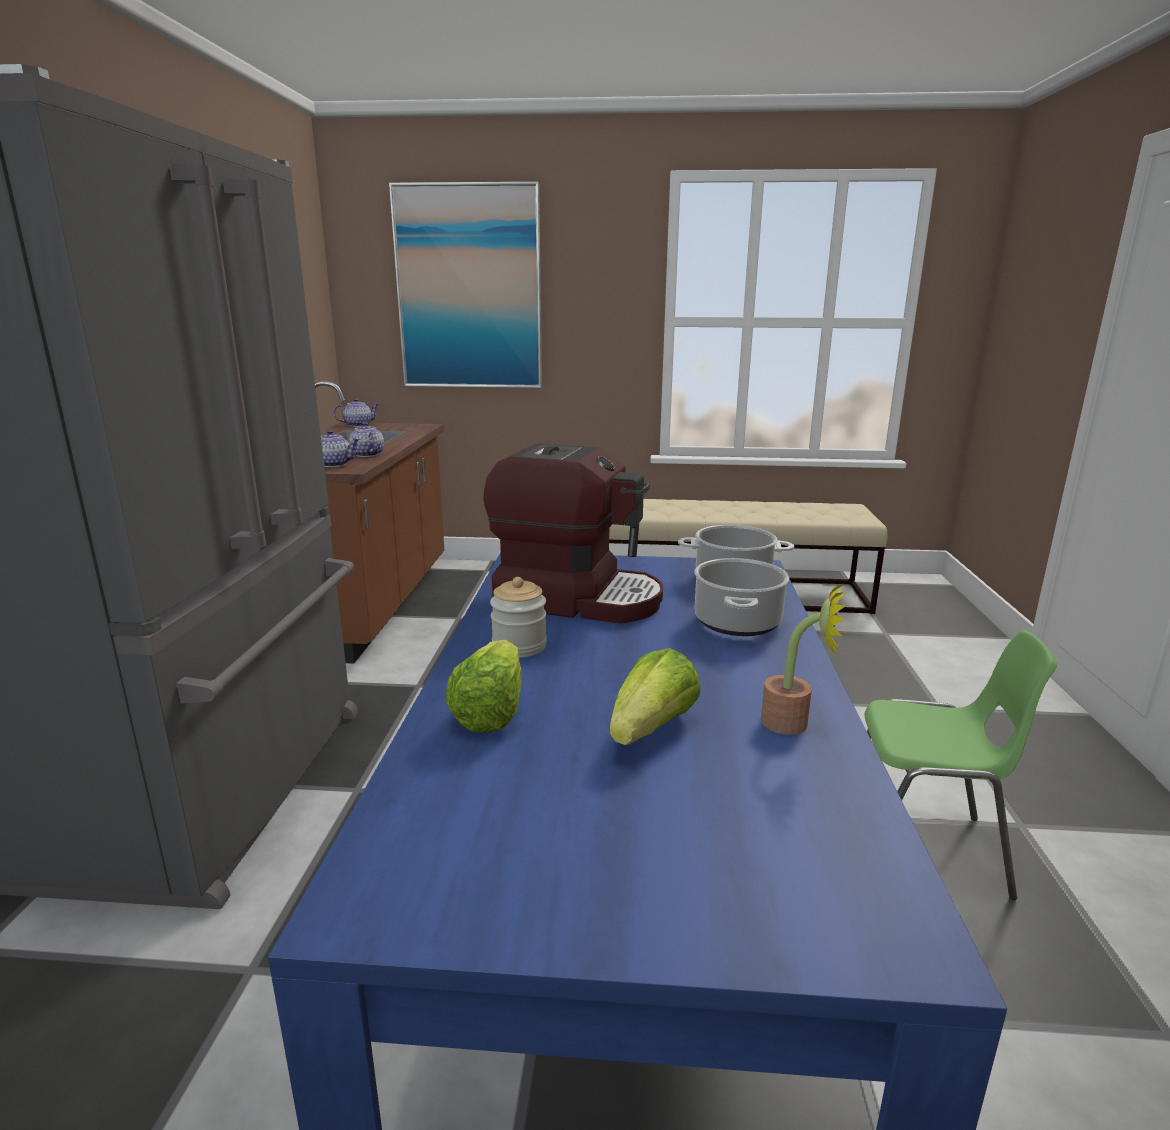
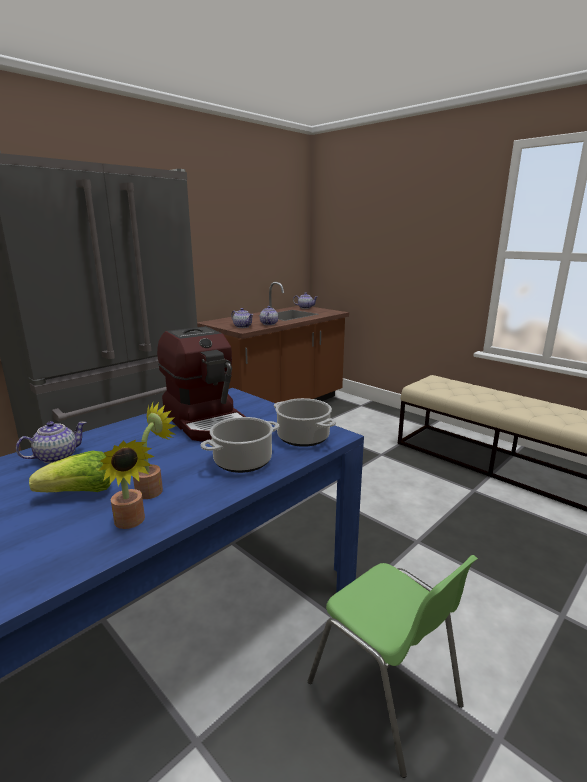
camera: 40 degrees right, 0 degrees up
picture [389,182,542,388] -> none
lettuce [446,640,521,733] -> teapot [16,421,86,463]
jar [490,577,547,658] -> none
none -> potted plant [133,402,176,499]

